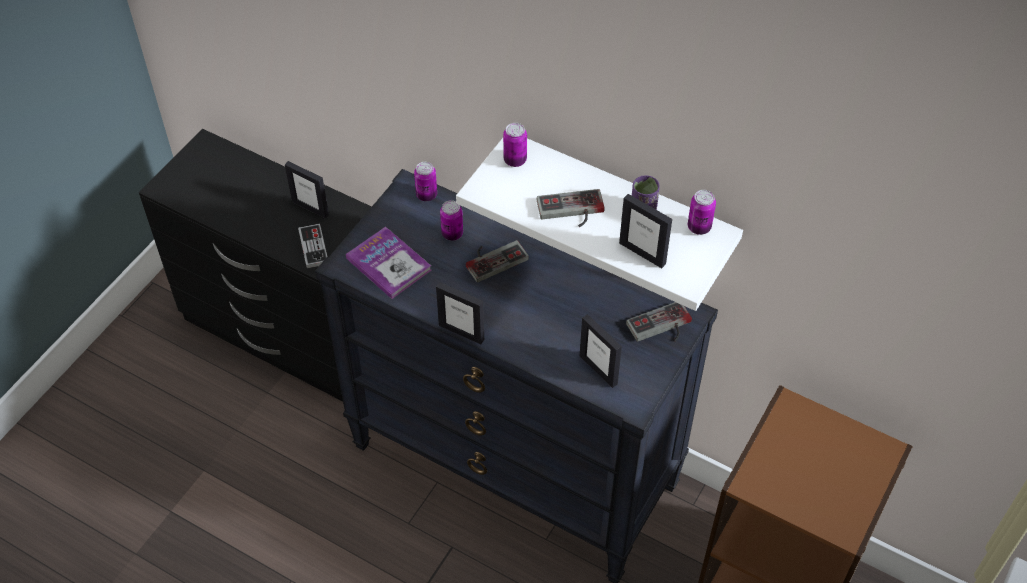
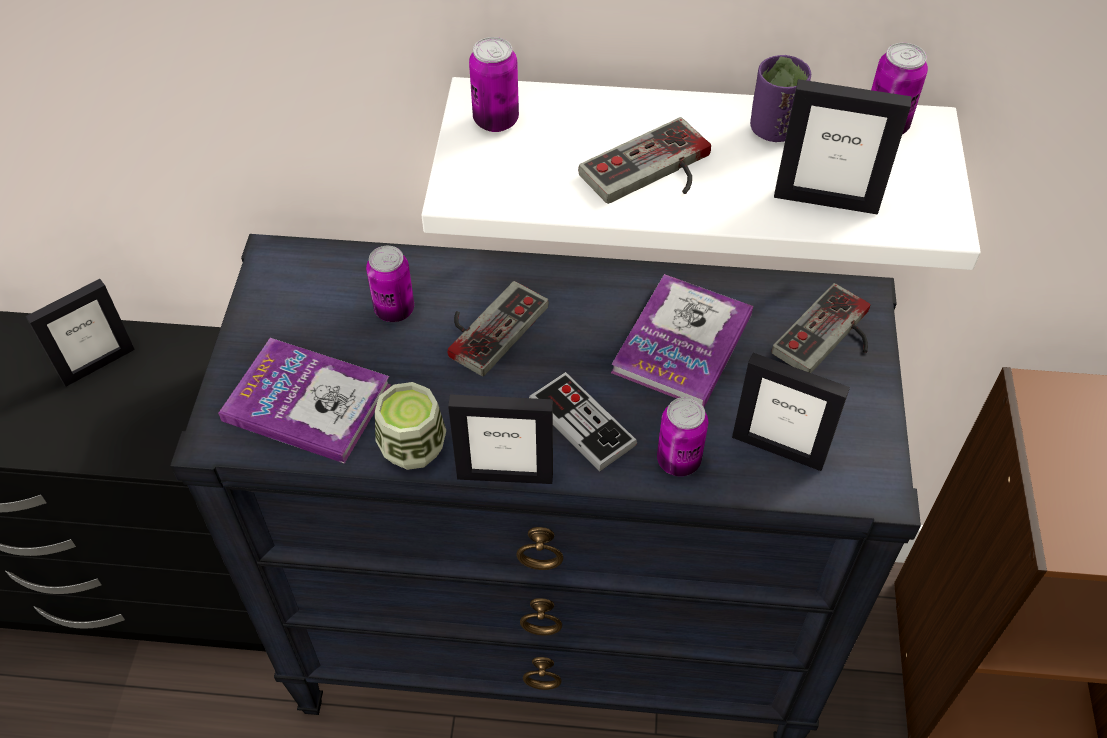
camera: 25 degrees left, 0 degrees up
picture frame [285,161,329,219] -> picture frame turned 45 degrees counterclockwise [26,279,135,387]
game controller [298,223,328,268] -> game controller moved to [529,372,637,471]
can [414,162,437,201] -> can moved to [657,397,708,476]
none -> cup [375,382,446,470]
none -> book [611,274,753,407]

